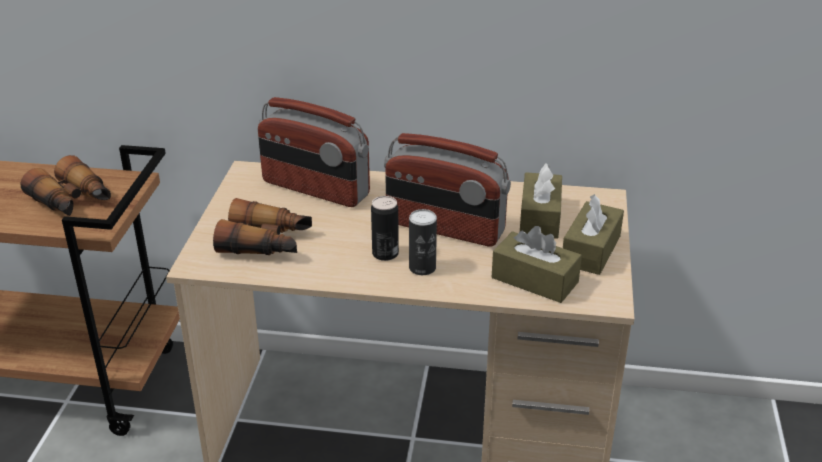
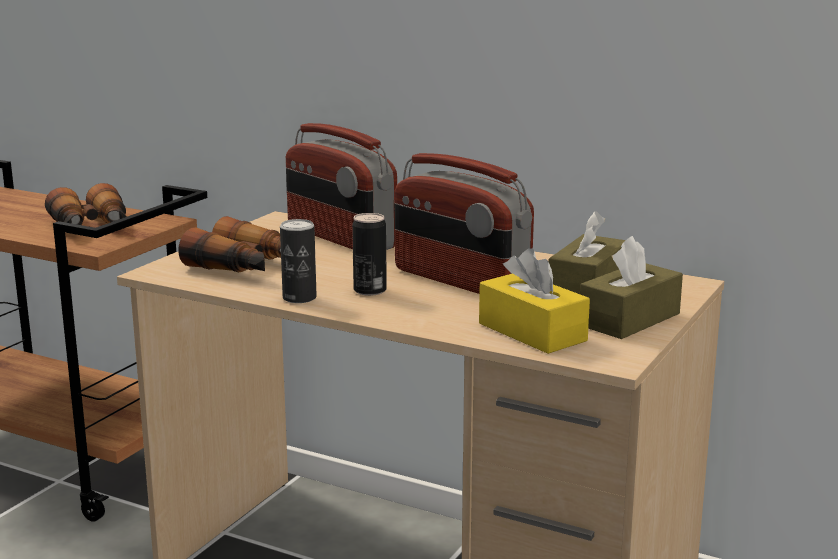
camera: 20 degrees right, 15 degrees down
can [409,209,437,275] -> can moved to [280,219,317,303]
brown tissue box [492,226,582,303] -> yellow tissue box [479,248,590,354]

